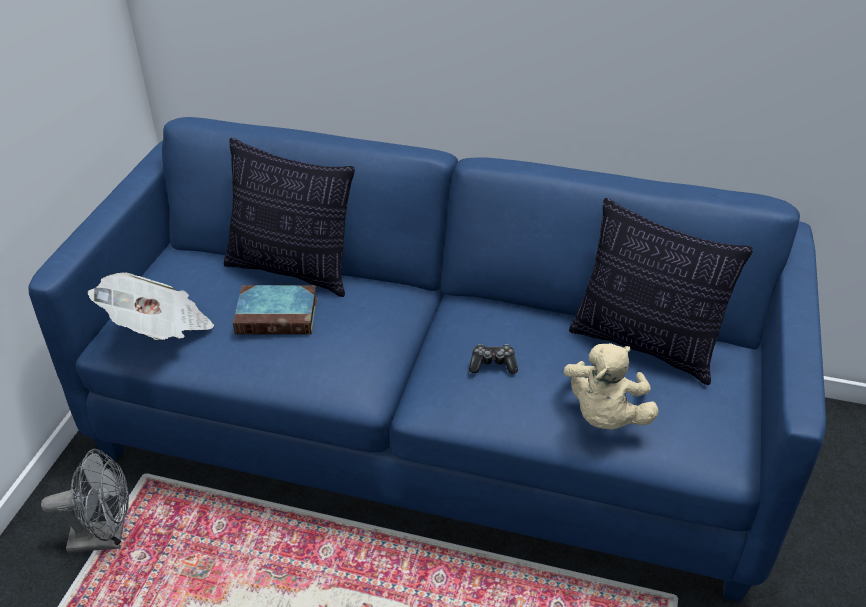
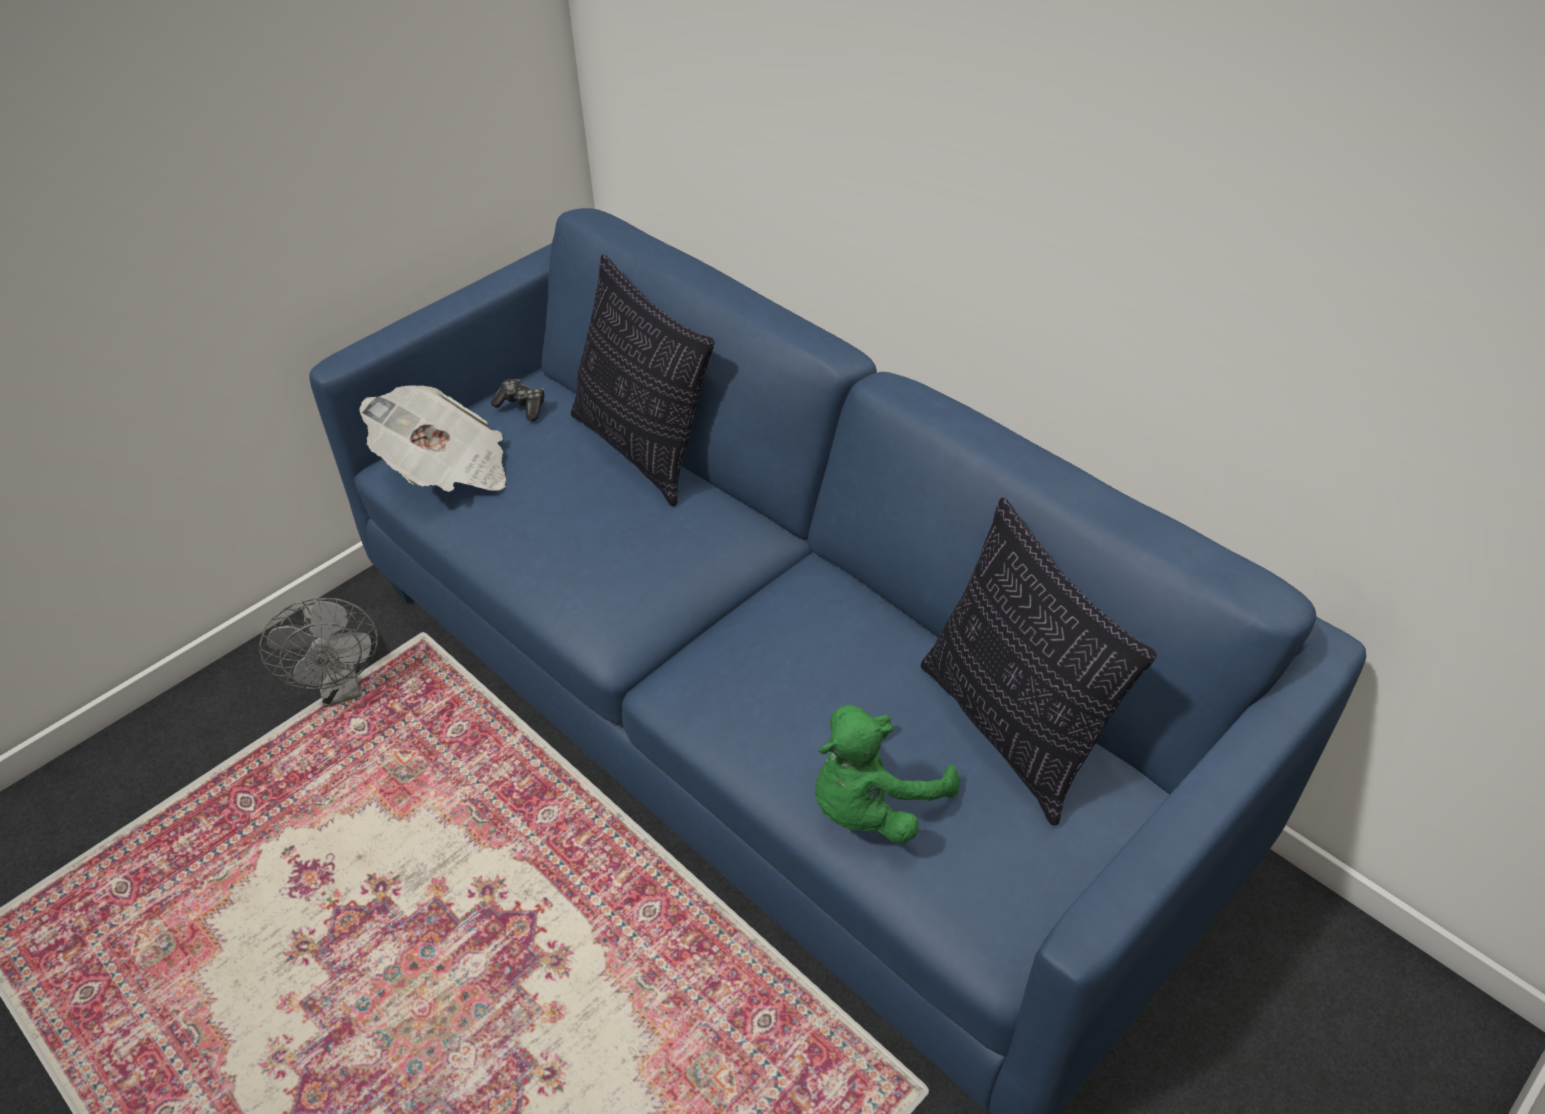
camera: 30 degrees right, 5 degrees up
grey fan [41,449,129,553] -> grey fan turned 45 degrees clockwise [260,598,378,707]
book [233,285,317,334] -> none
game controller [469,344,518,374] -> game controller moved to [491,379,544,421]
beige plush toy [564,343,659,429] -> green plush toy [815,705,959,843]

